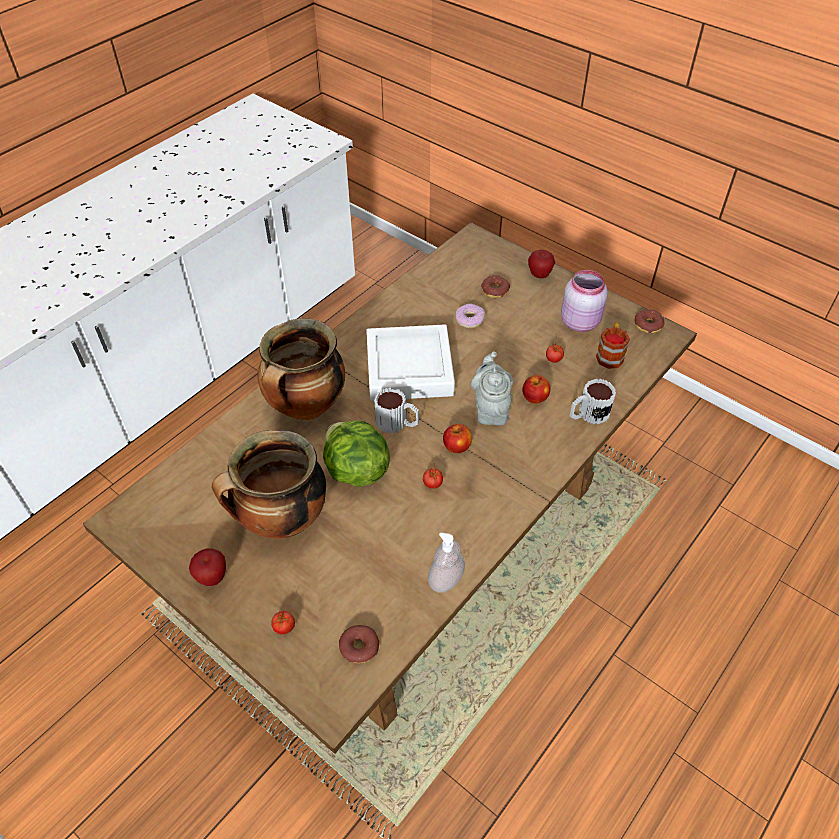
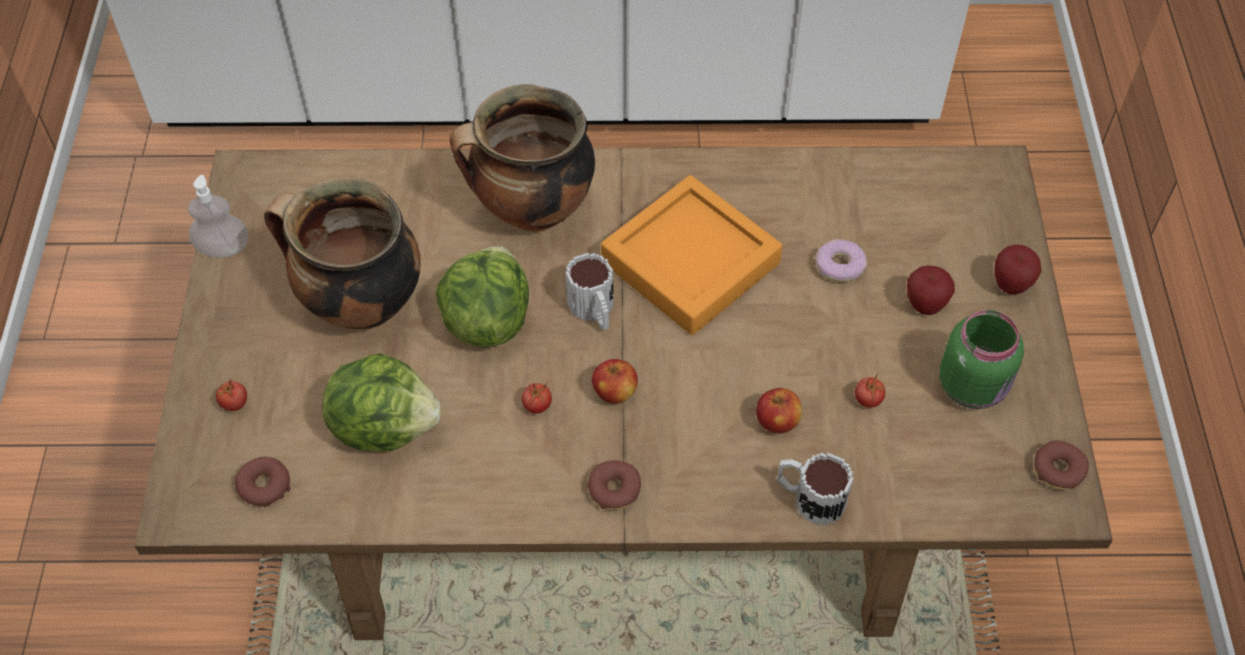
camera: 50 degrees right, 5 degrees up
apple [189,548,226,586] -> apple moved to [907,265,955,315]
white tray [366,324,455,401] -> orange tray [601,175,782,335]
soap dispenser [428,533,465,593] -> soap dispenser moved to [188,175,248,258]
grey teapot [470,351,513,425] -> none
donut [481,275,510,298] -> donut moved to [587,460,641,510]
pink jar [561,270,608,332] -> green jar [939,310,1024,409]
mug [596,322,630,369] -> none
none -> lettuce [322,353,441,452]

